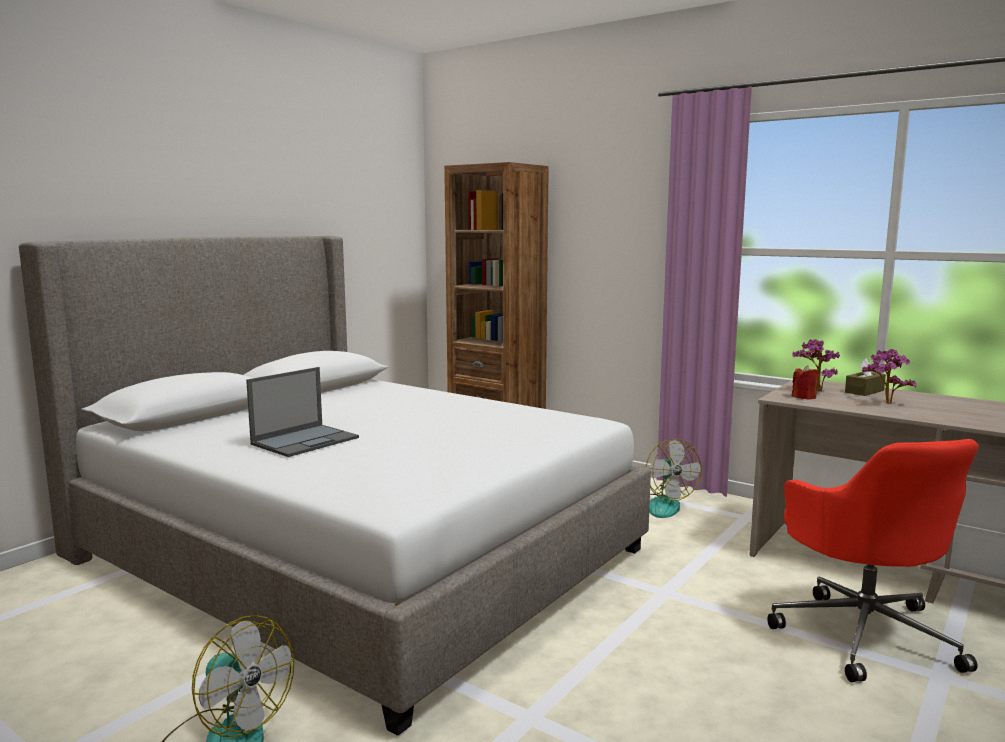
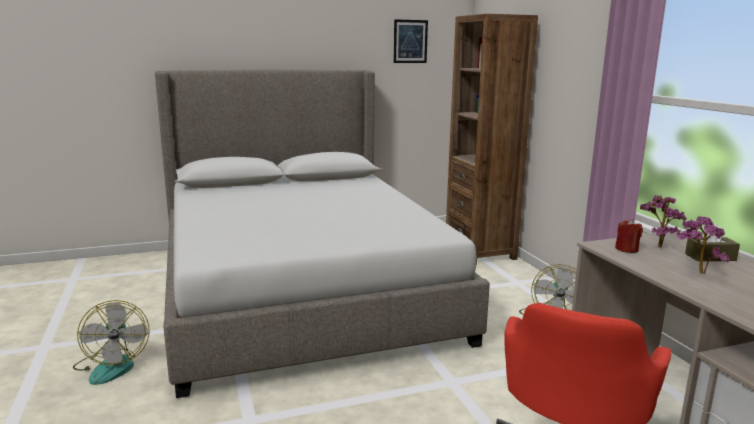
camera: 35 degrees right, 5 degrees up
laptop [246,367,359,457] -> none
none -> picture [393,19,428,63]

